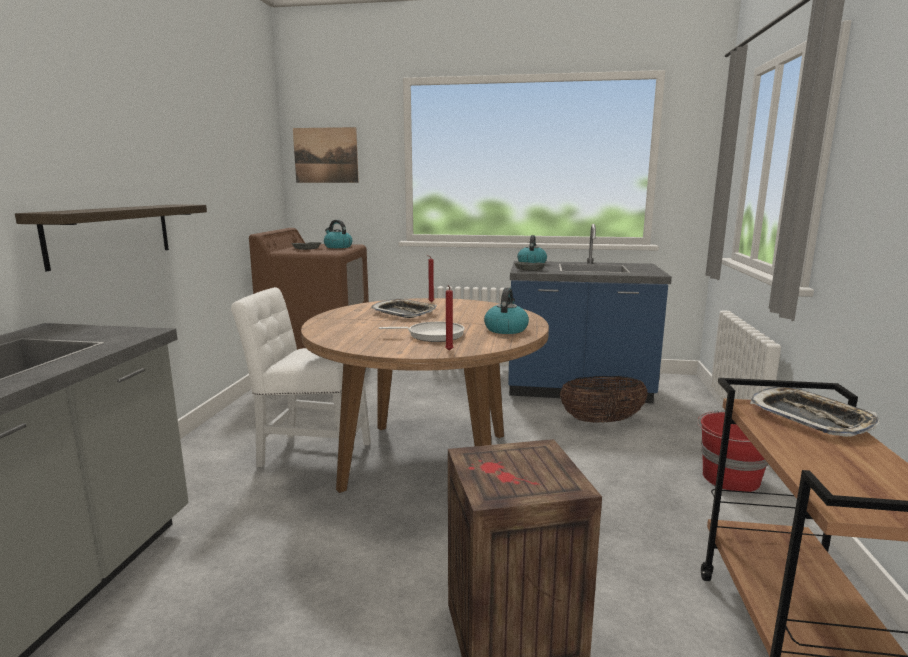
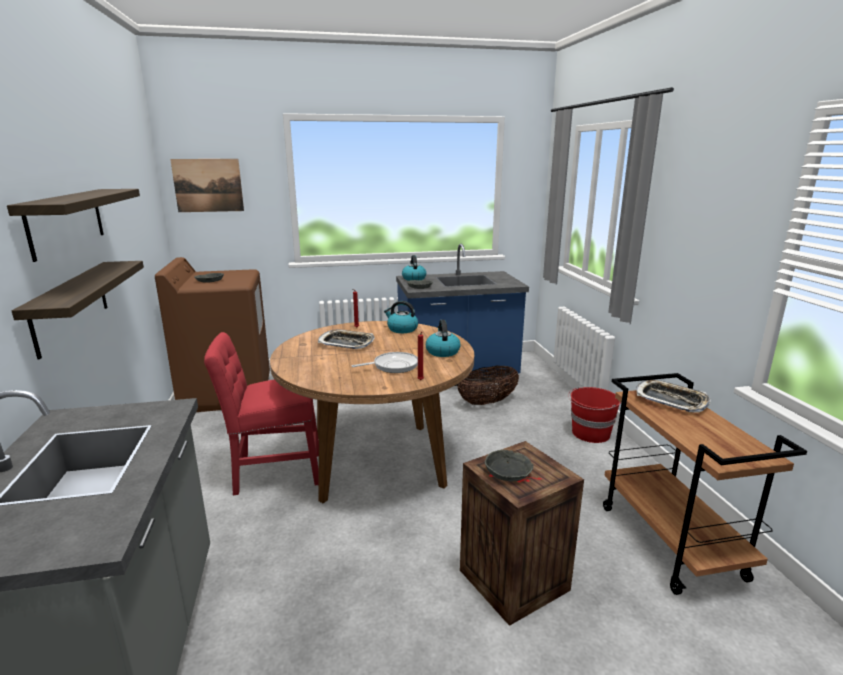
camera: 20 degrees left, 5 degrees up
white chair [231,287,371,473] -> red chair [204,332,319,495]
kettle [324,220,352,248] -> kettle moved to [384,301,418,333]
none -> shelf [7,189,140,262]
none -> grey bowl [485,450,534,481]

